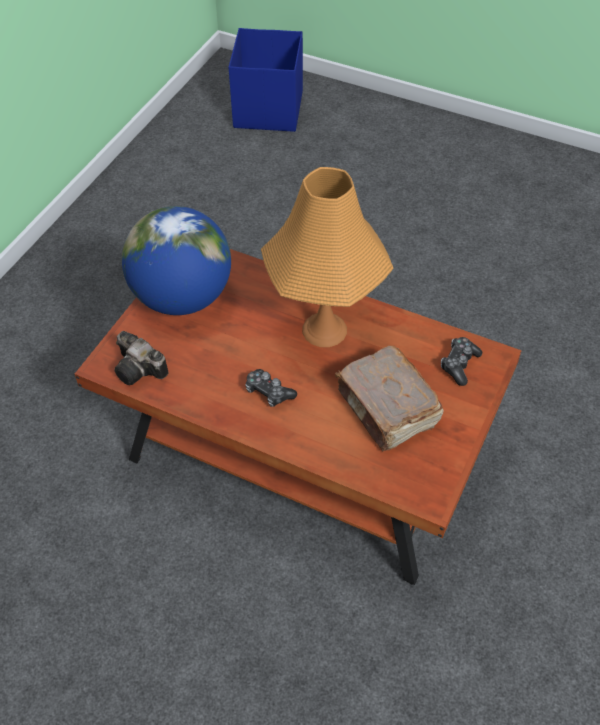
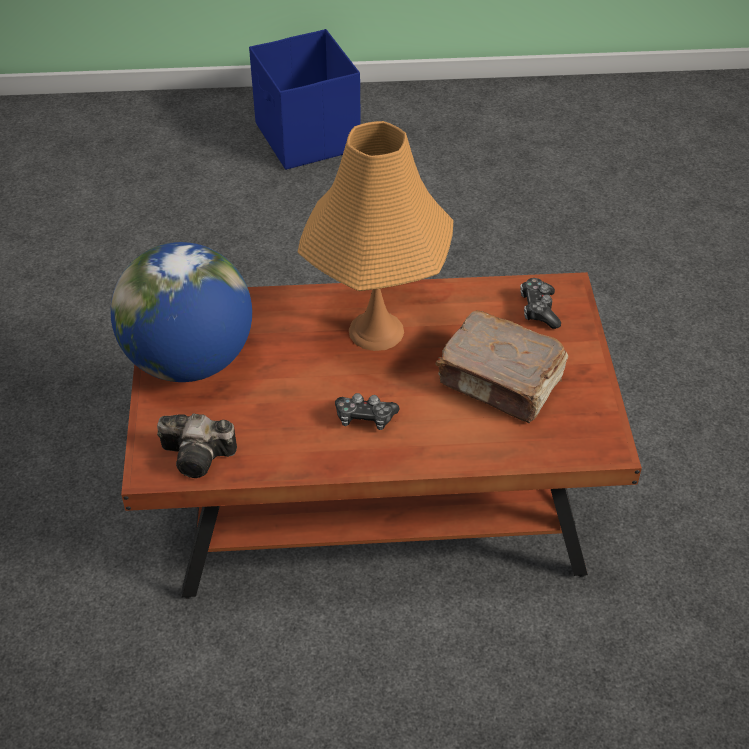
camera: 30 degrees left, 5 degrees down
blue storage box [229,28,303,132] -> blue storage box moved to [249,29,361,170]

